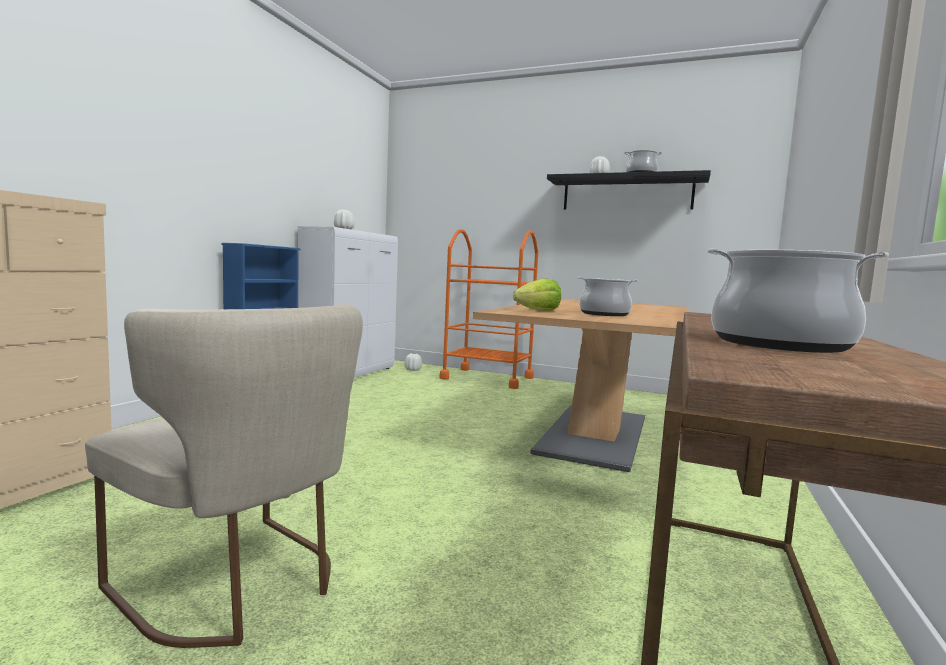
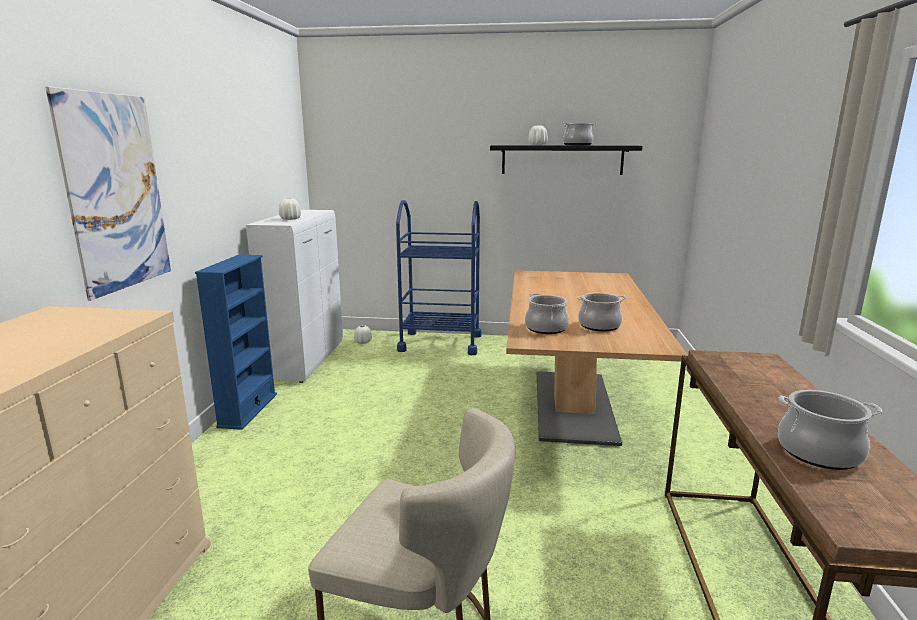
camera: 15 degrees left, 10 degrees up
orange cart [439,229,538,389] -> blue cart [396,200,482,355]
lettuce [513,278,561,311] -> cooking pot [525,293,569,334]
none -> picture [46,86,171,301]

